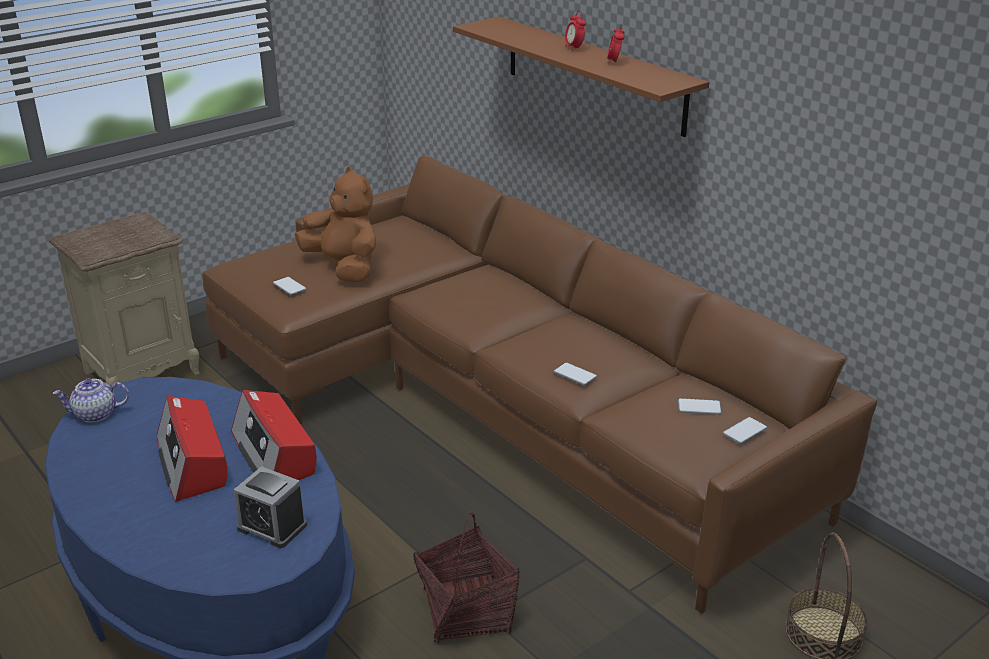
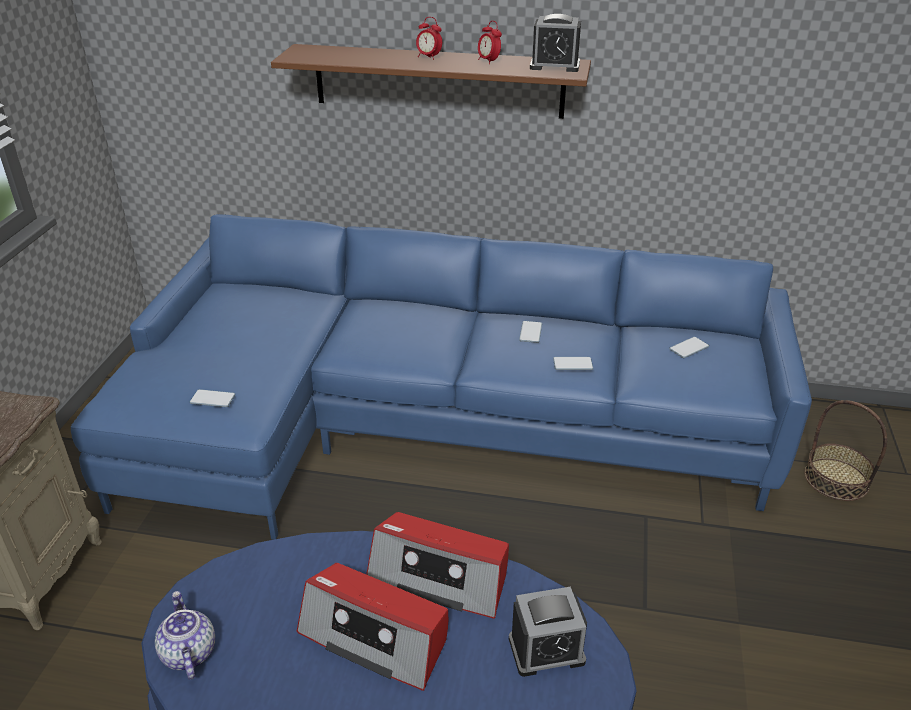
camera: 40 degrees left, 5 degrees up
teapot [52,378,129,423] -> teapot turned 120 degrees clockwise [155,591,215,680]
brown sofa [203,156,877,614] -> blue sofa [71,214,812,540]
brown plush toy [295,167,376,282] -> none
basket [413,513,520,643] -> none
phone [723,417,767,444] -> phone moved to [519,321,542,343]
none -> alarm clock [530,14,581,72]

